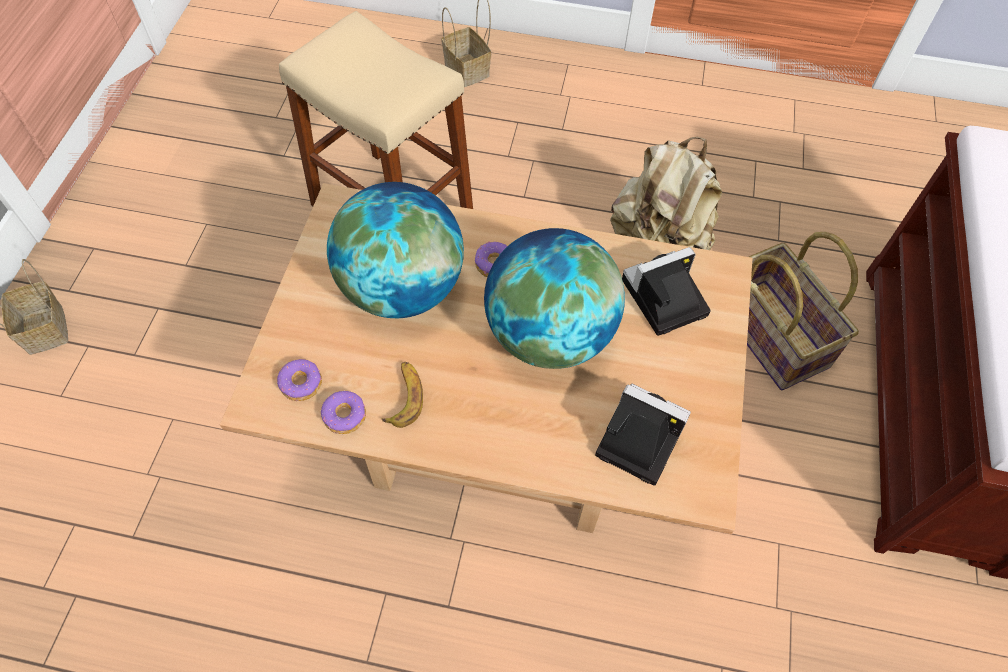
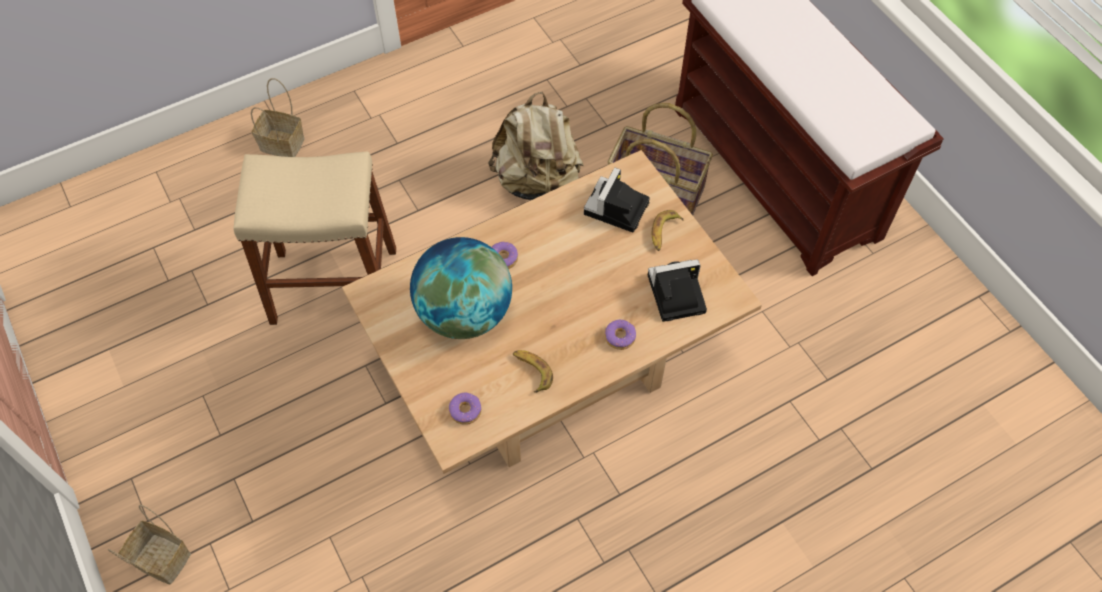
camera: 40 degrees left, 0 degrees up
donut [321,391,366,434] -> donut moved to [605,320,636,350]
globe [484,228,625,369] -> none
none -> banana [652,210,684,251]

